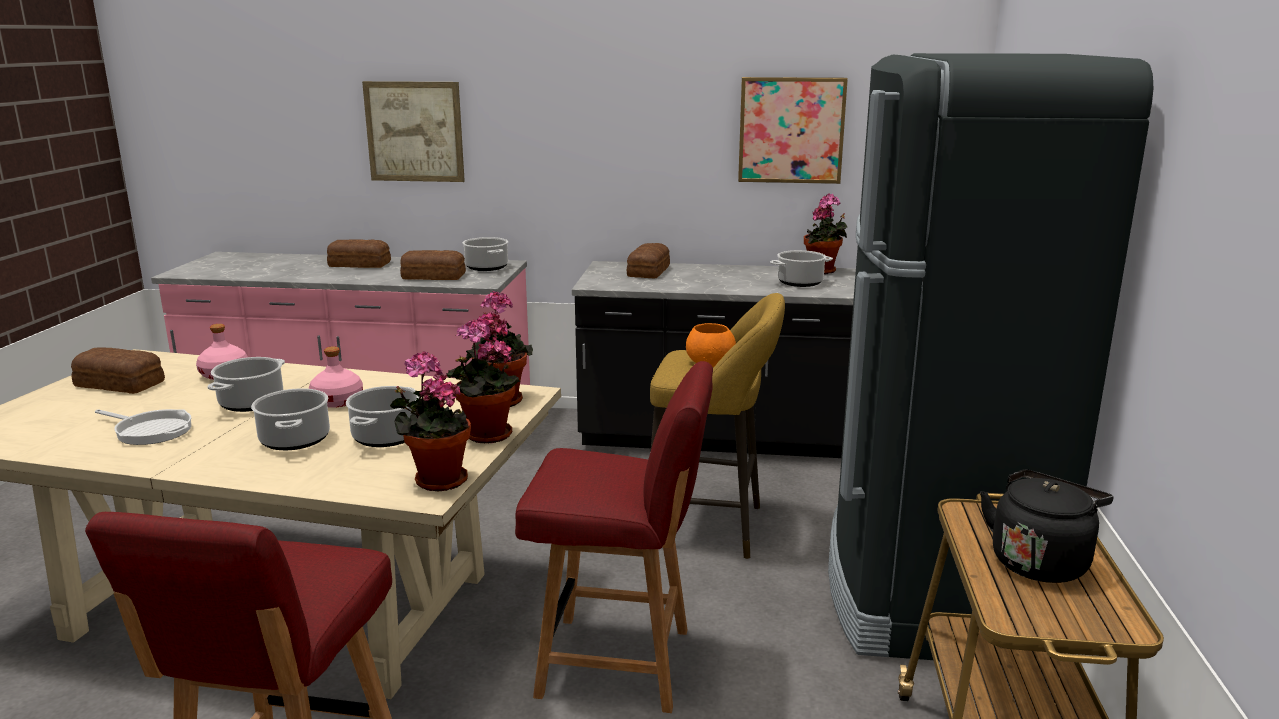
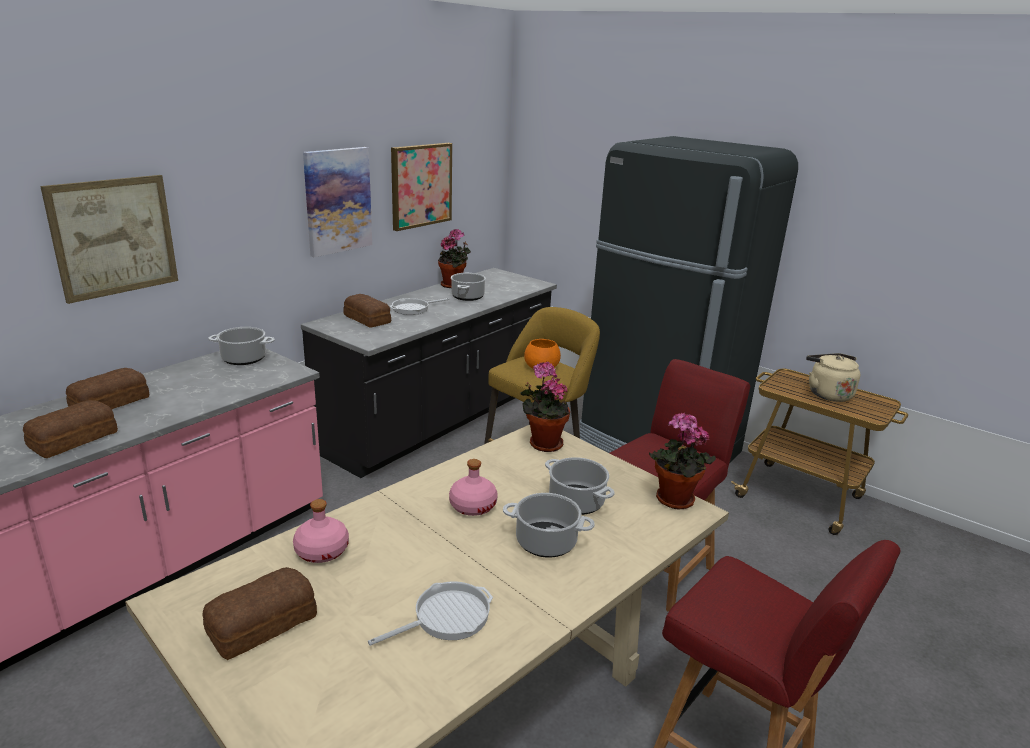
camera: 60 degrees left, 5 degrees up
cooking pot [207,357,285,412] -> none
bread [400,250,466,280] -> bread moved to [23,400,118,458]
potted plant [446,319,521,443] -> none
black kettle [980,469,1113,583] -> beige kettle [806,353,860,402]
none -> picture [303,147,372,257]
none -> frying pan [390,298,449,315]

